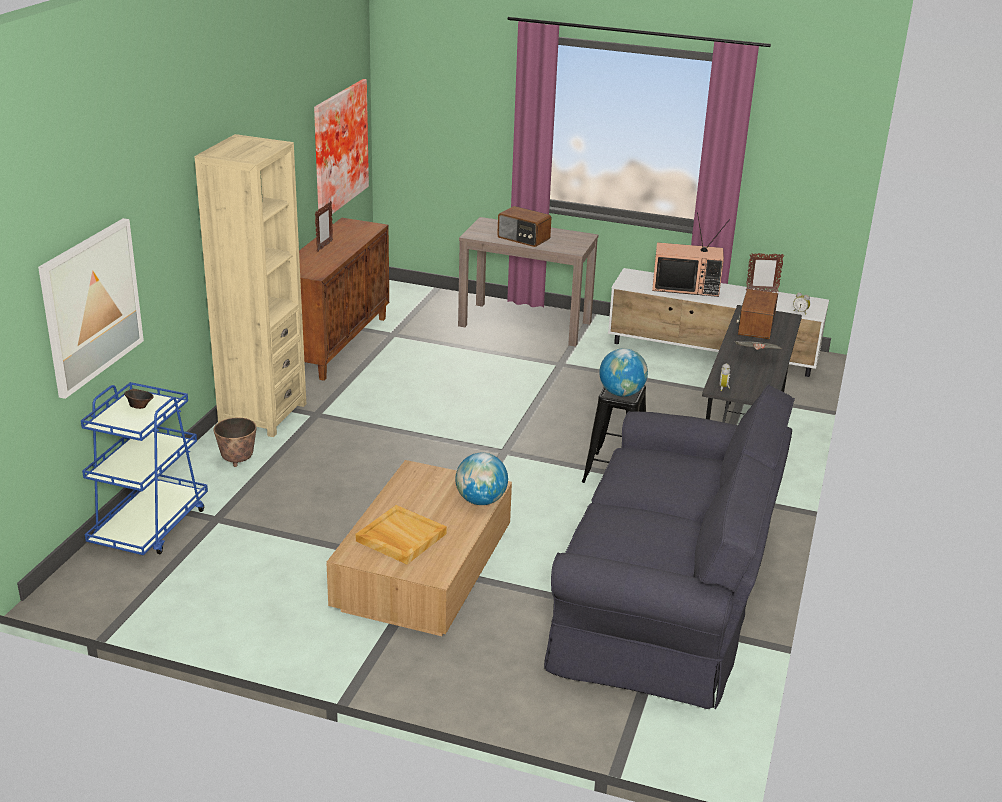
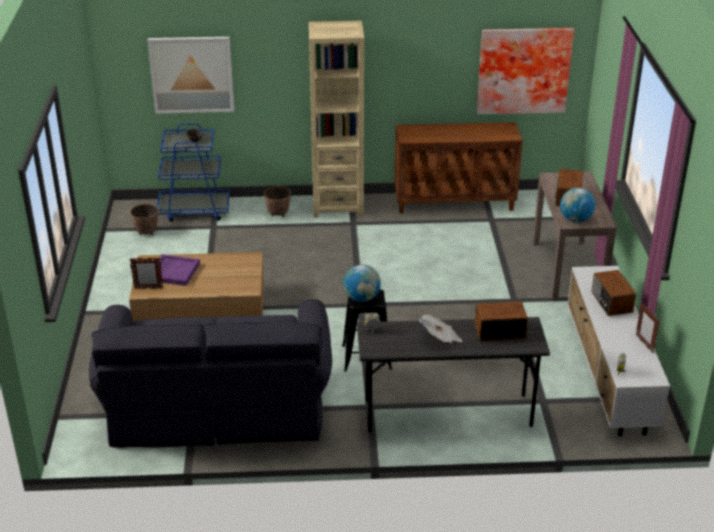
camera: 70 degrees right, 5 degrees up
picture frame [315,201,333,252] -> picture frame moved to [129,258,163,289]
beige tray [356,505,447,564] -> purple tray [158,254,200,286]
globe [455,453,508,505] -> globe moved to [560,188,595,222]
television [652,212,730,297] -> radio [592,270,636,316]
none -> planter [130,204,158,235]

